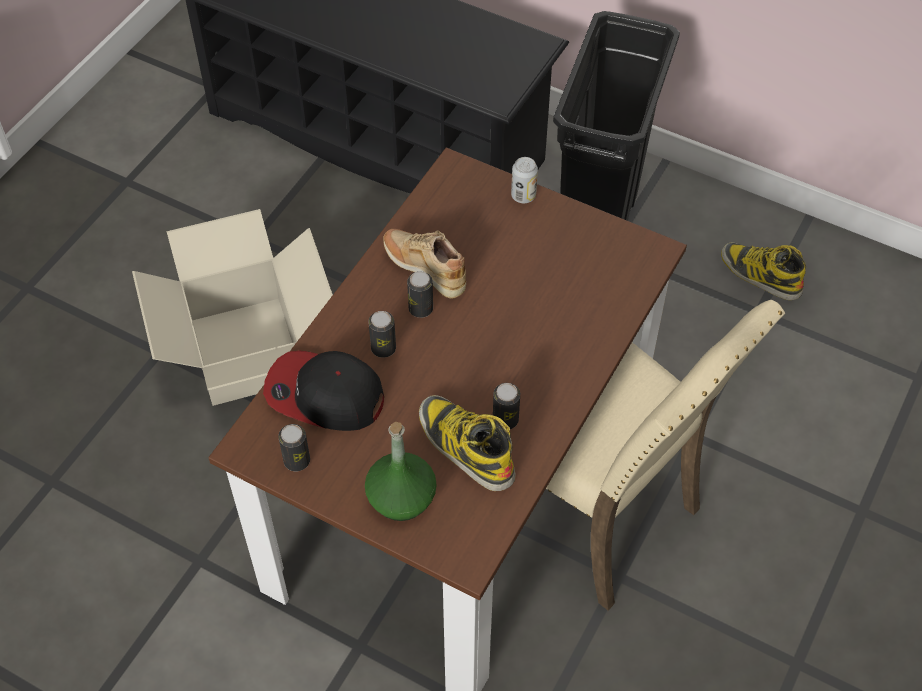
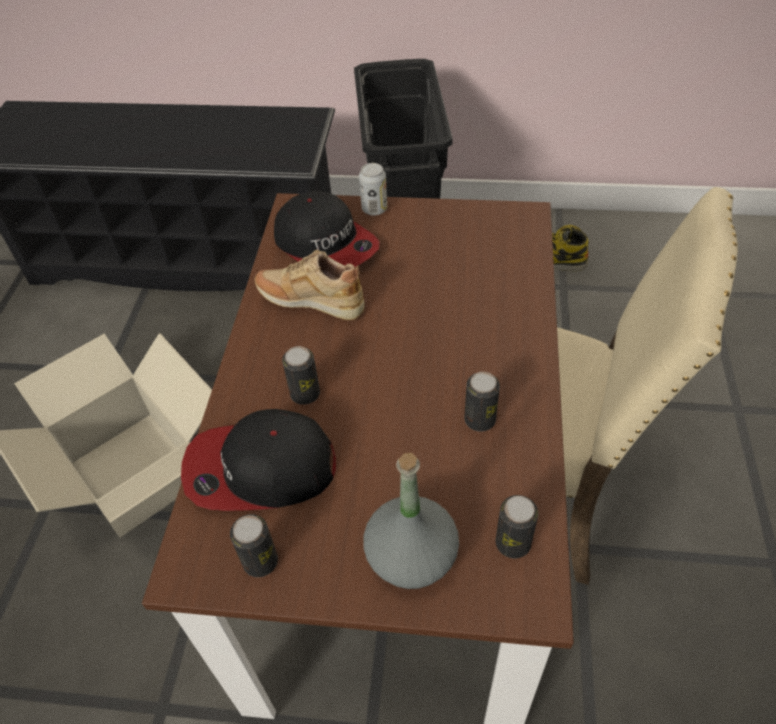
camera: 20 degrees left, 5 degrees down
green bottle [365,422,437,521] -> grey bottle [363,453,459,589]
can [407,271,433,318] -> can moved to [496,495,538,559]
boot [419,395,516,491] -> none
none -> cap [274,191,380,267]

